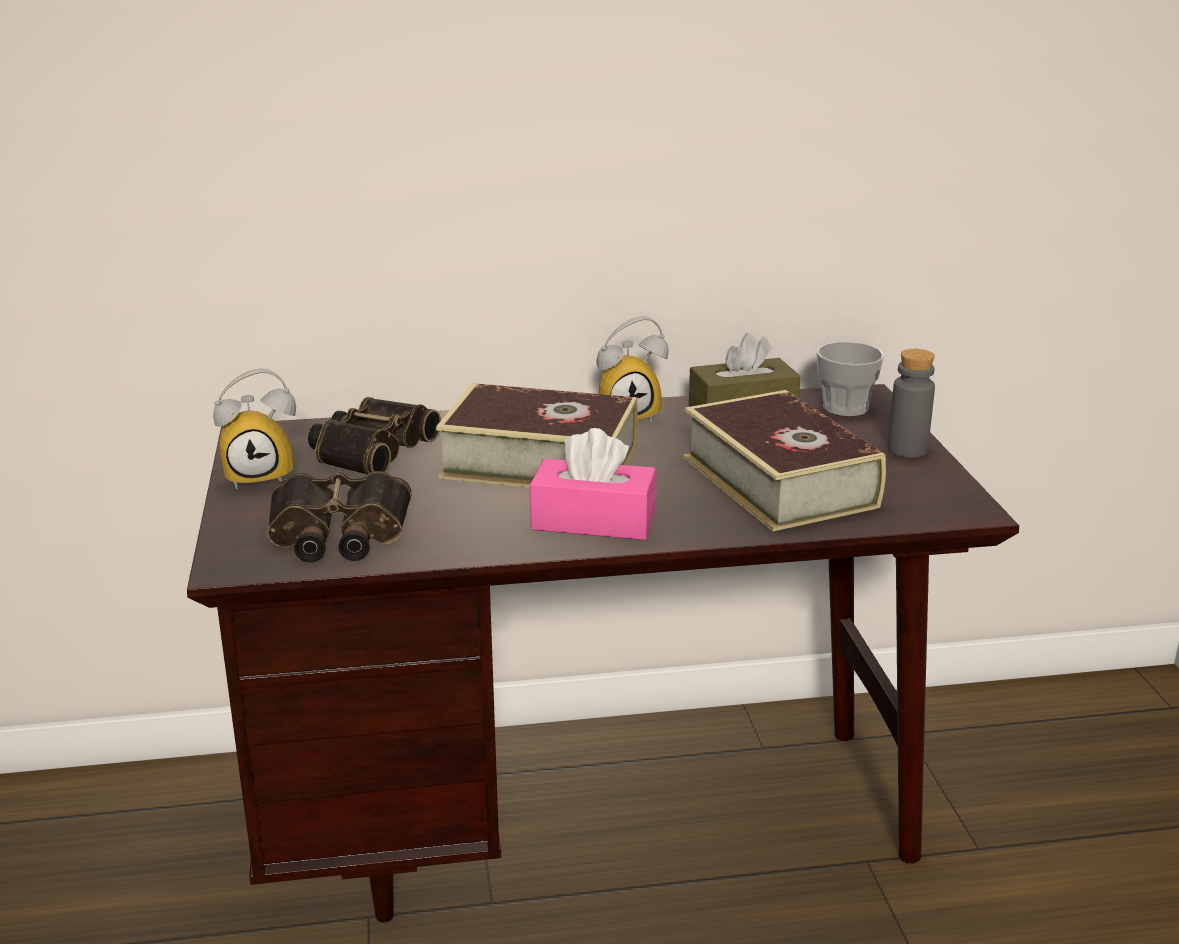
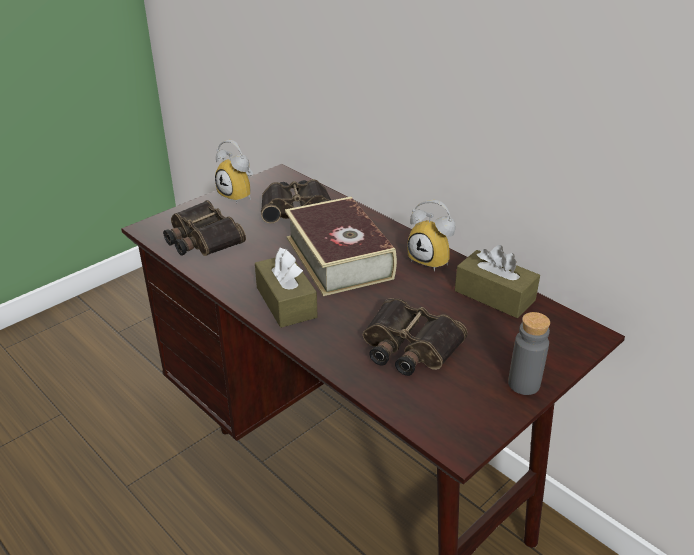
camera: 55 degrees right, 10 degrees up
pink tissue box [530,428,657,540] -> brown tissue box [255,248,318,328]
book [683,390,886,532] -> binoculars [363,298,468,376]
cup [816,342,884,416] -> none

